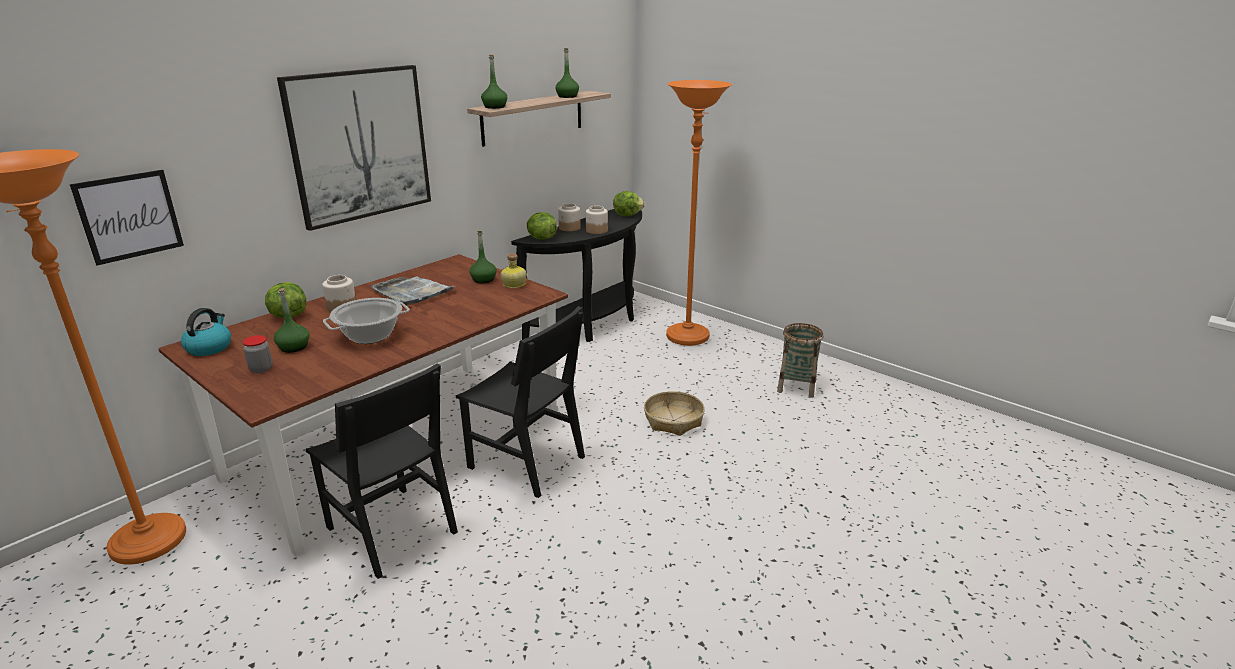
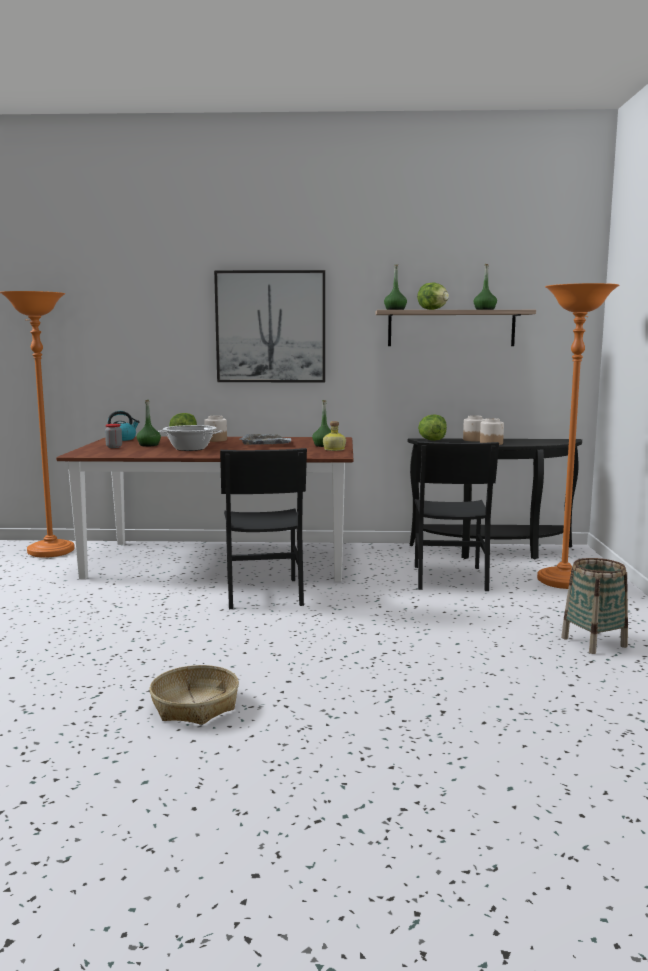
camera: 50 degrees right, 15 degrees down
picture [70,170,184,266] -> none
black chair [306,363,458,579] -> black chair moved to [415,441,499,591]
lettuce [613,191,645,216] -> lettuce moved to [417,282,449,310]
basket [644,391,705,436] -> basket moved to [149,665,239,725]

